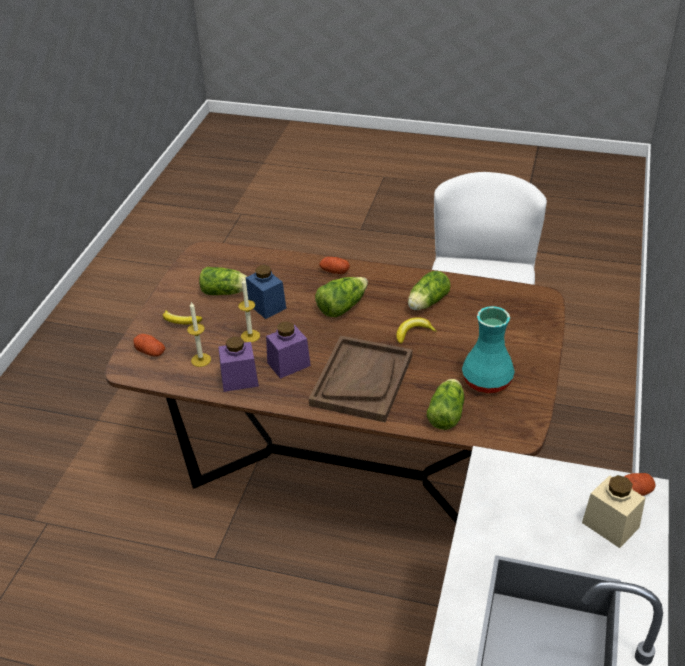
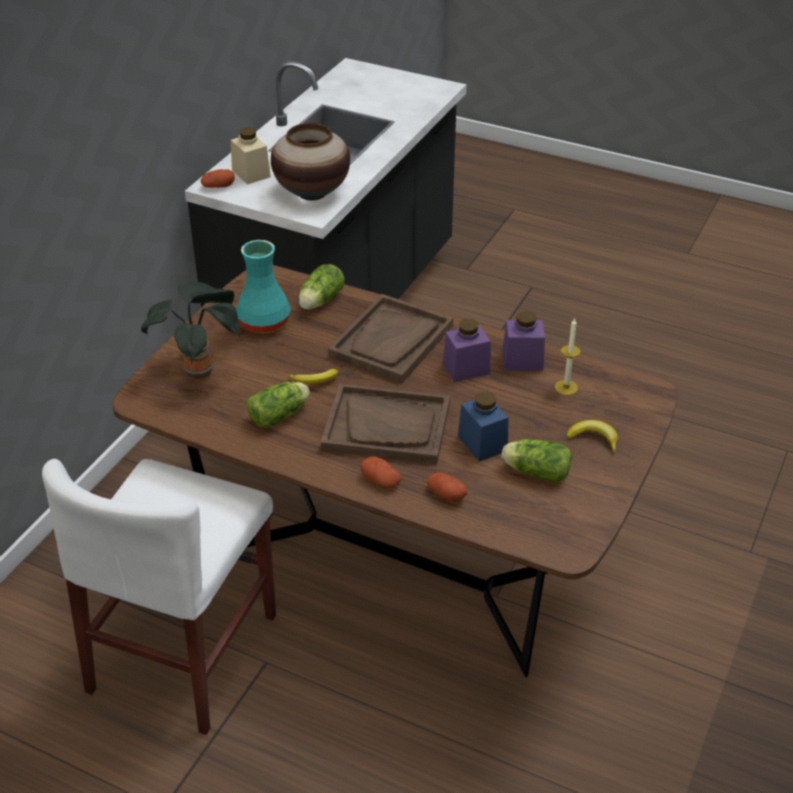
camera: 170 degrees left, 0 degrees up
potato [133,334,165,357] -> potato moved to [426,472,467,502]
candle [238,278,260,343] -> none
lettuce [315,277,368,317] -> brown tray [321,384,450,465]
none -> potted plant [141,281,240,379]
none -> vase [271,123,350,200]

